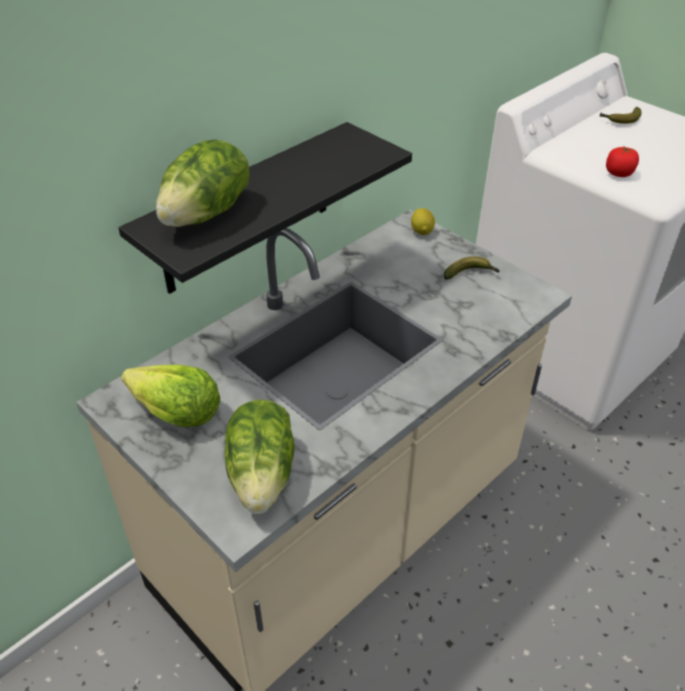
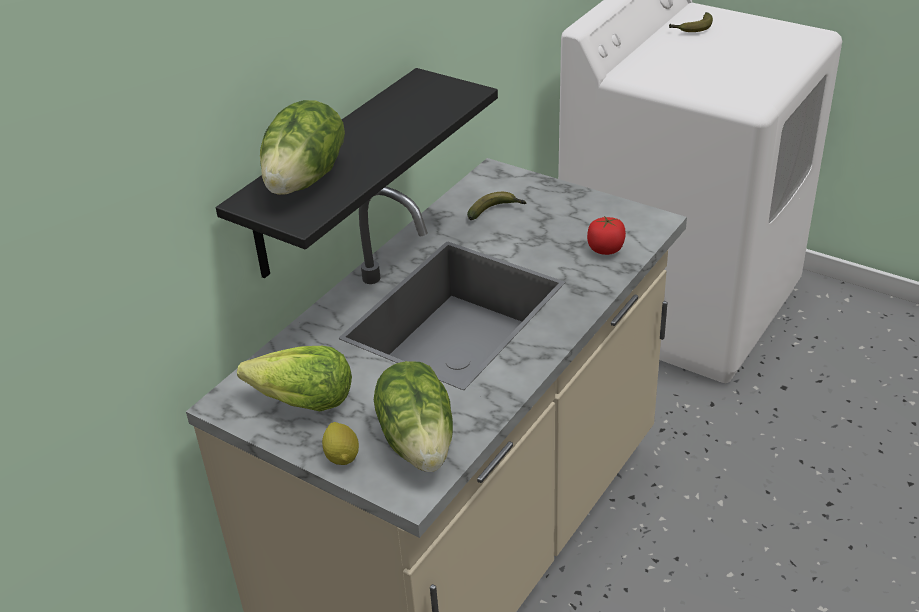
camera: 10 degrees left, 5 degrees down
lemon [411,208,435,235] -> lemon moved to [322,422,359,465]
banana [444,257,500,280] -> banana moved to [467,192,527,220]
tomato [606,146,639,177] -> tomato moved to [587,216,626,255]

